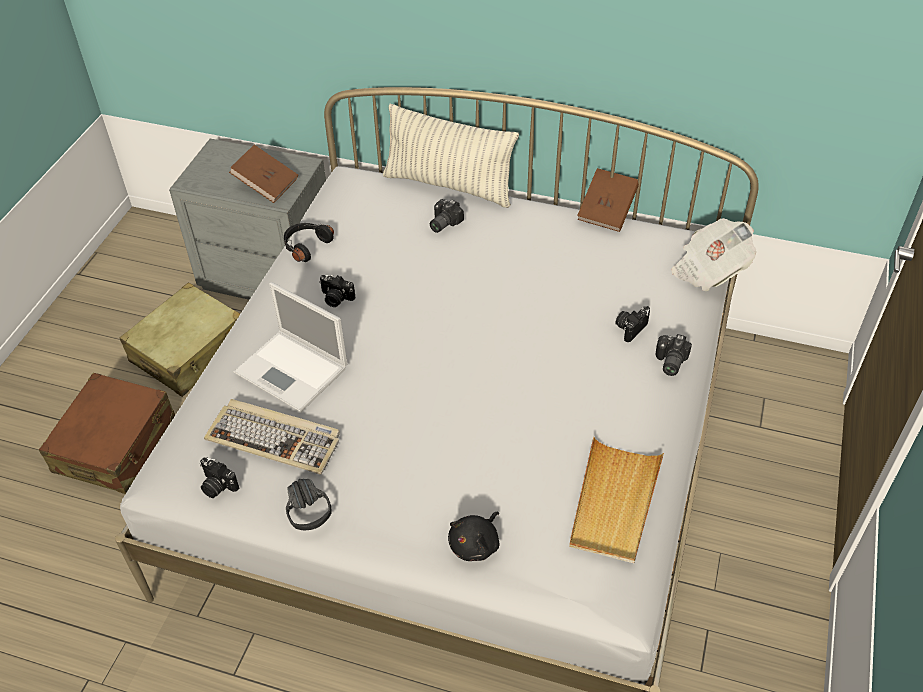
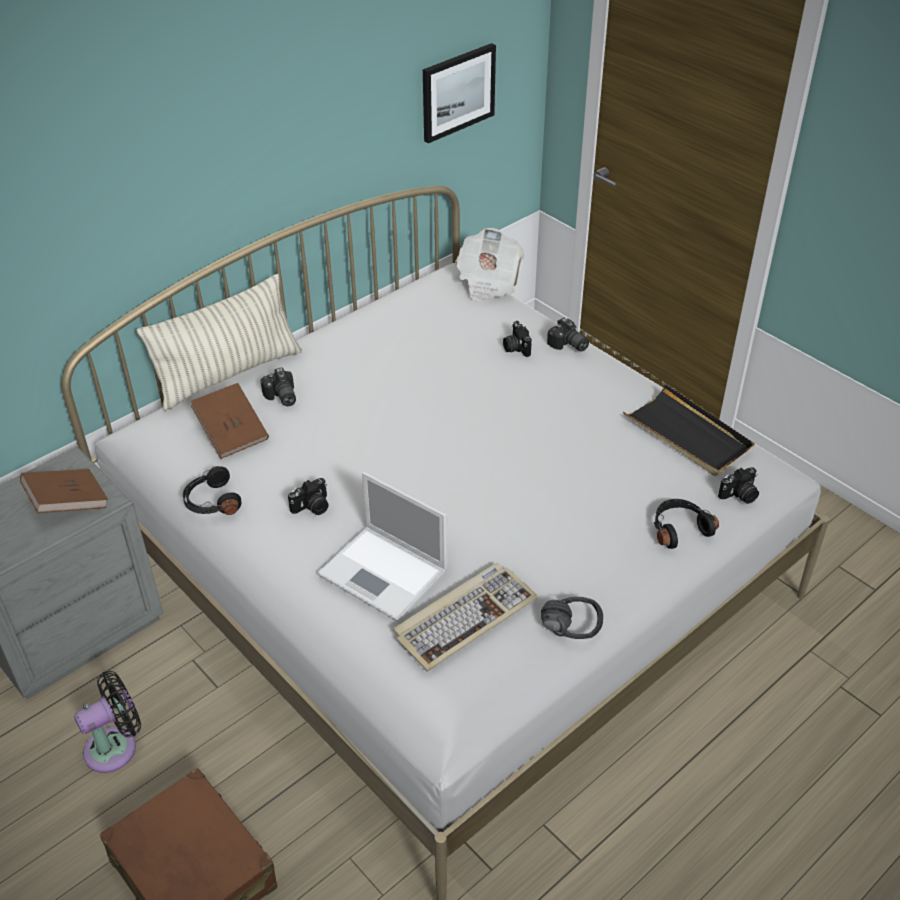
camera: 60 degrees left, 5 degrees down
beige suitcase [120,283,240,397] -> black fan [74,671,141,773]
camera [199,458,239,498] -> camera moved to [718,467,759,504]
laptop [233,282,347,412] -> laptop turned 60 degrees clockwise [317,471,448,621]
black plush toy [448,512,500,561] -> black headphones [654,499,719,549]
beige tray [569,437,664,563] -> black tray [623,384,755,476]
brown book [577,168,639,232] -> brown book moved to [191,383,269,459]
none -> picture [423,43,496,143]

